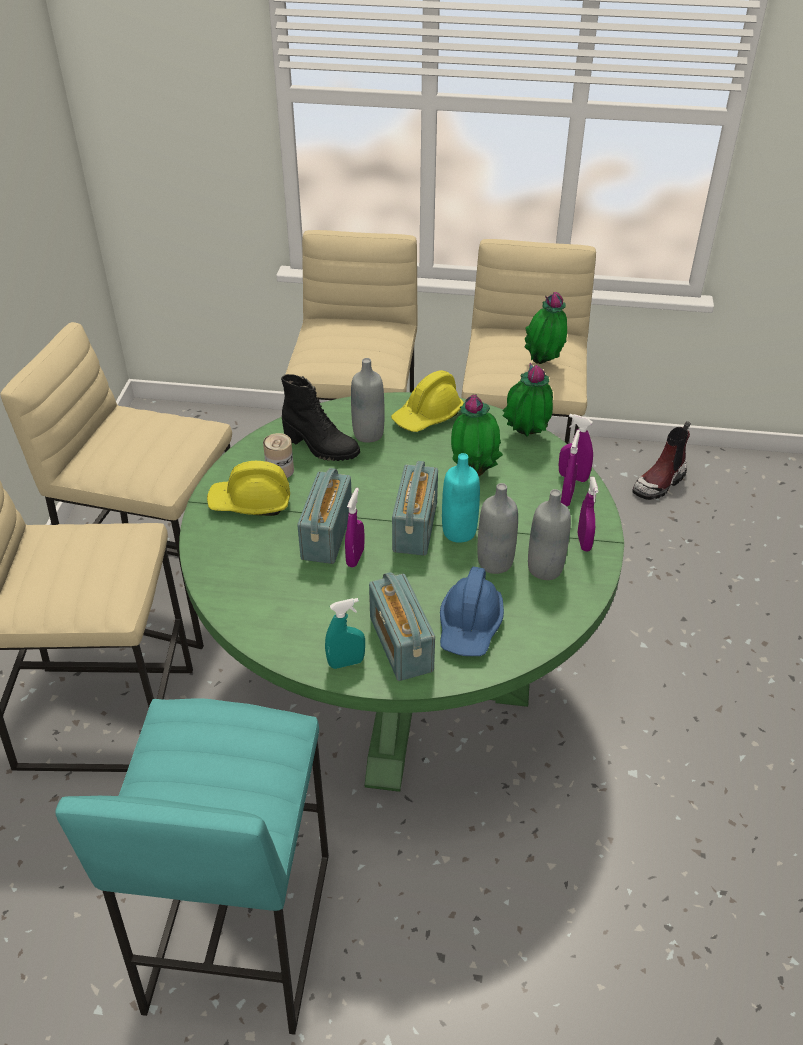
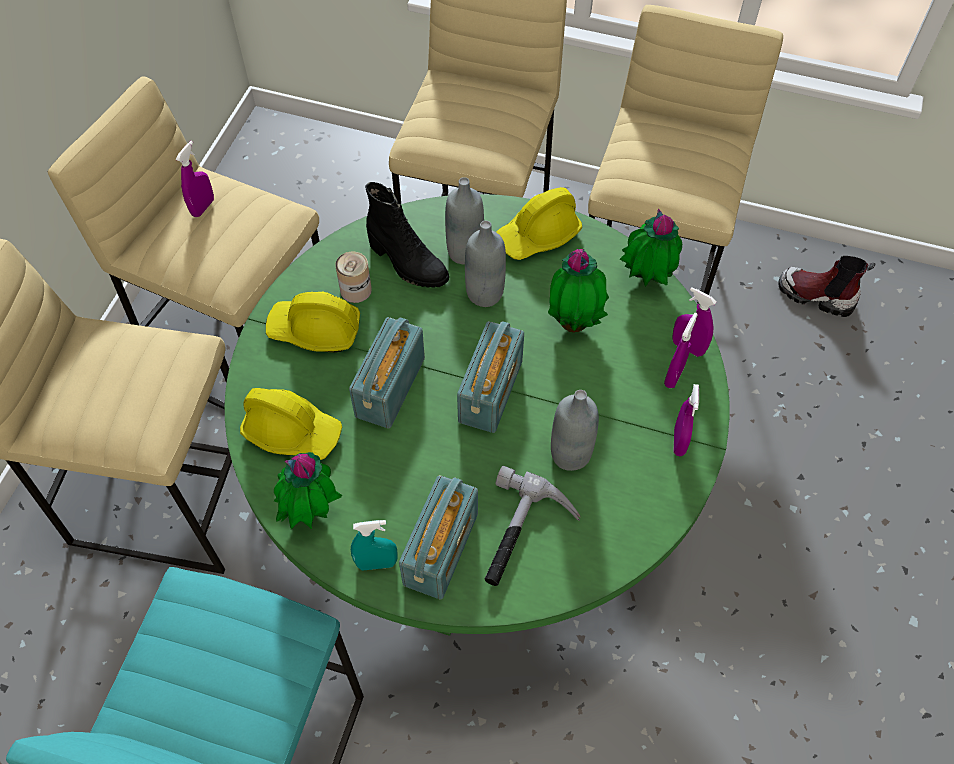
camera: 10 degrees right, 15 degrees up
purple spray bottle [345,488,364,567] -> purple spray bottle moved to [176,141,214,217]
radio [369,572,435,681] -> radio turned 150 degrees counterclockwise [399,475,478,600]
blue hard hat [440,567,504,656] -> hammer [485,466,580,586]
turquoise bottle [442,453,480,543] -> none
potted plant [525,292,567,364] -> potted plant moved to [274,452,342,529]
grey bottle [528,489,571,580] -> grey bottle moved to [465,220,506,307]
boot [632,421,691,500] -> boot turned 60 degrees clockwise [778,256,876,317]
none -> yellow hard hat [240,388,342,460]

